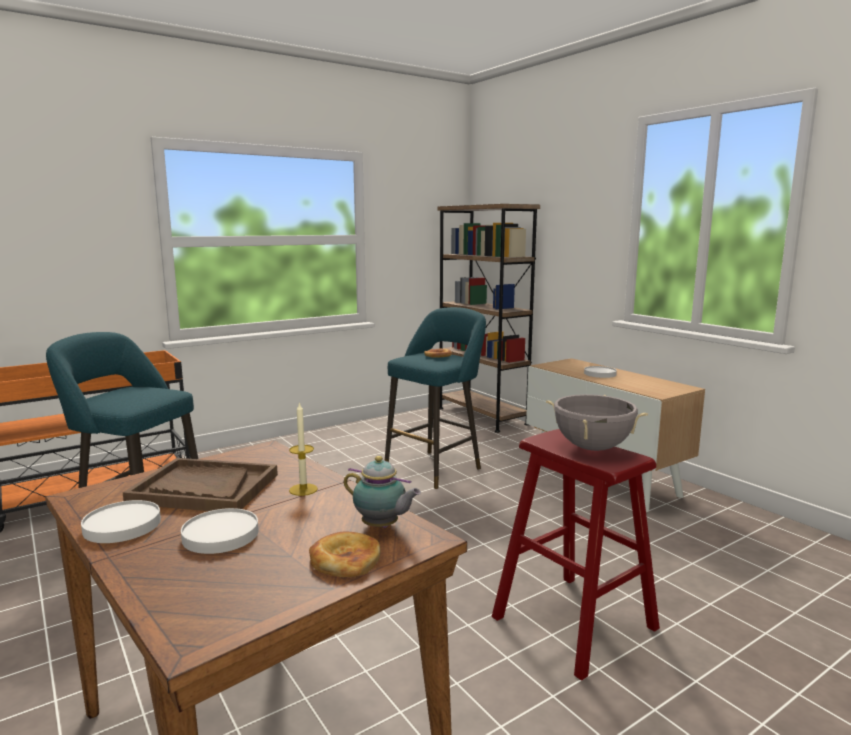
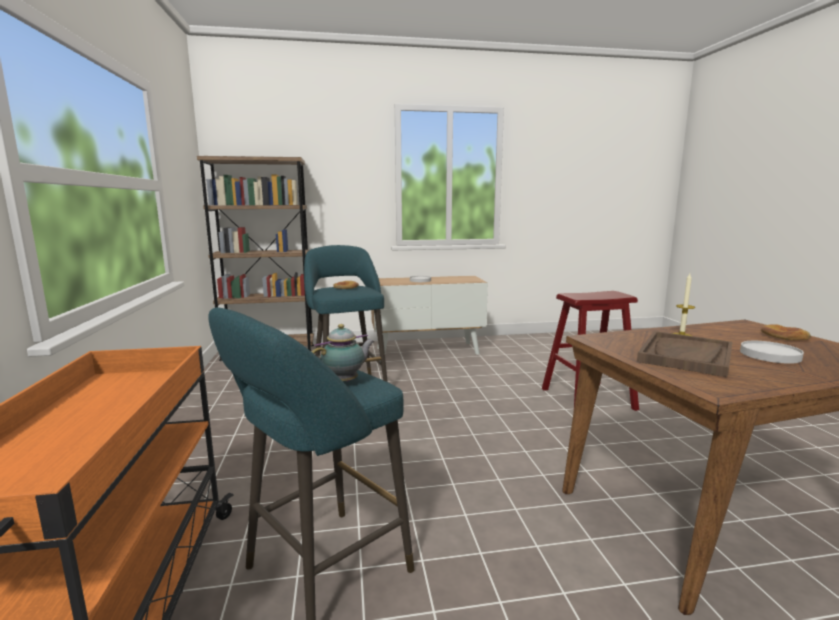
camera: 65 degrees left, 0 degrees up
white plate [81,500,161,543] -> none
teapot [344,456,421,528] -> teapot moved to [312,324,375,382]
grey cooking pot [546,394,648,451] -> none

